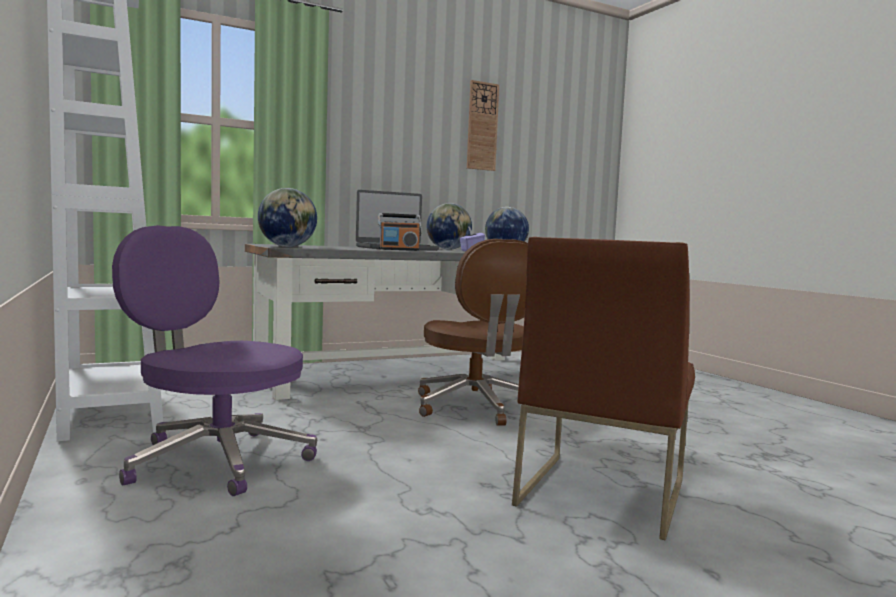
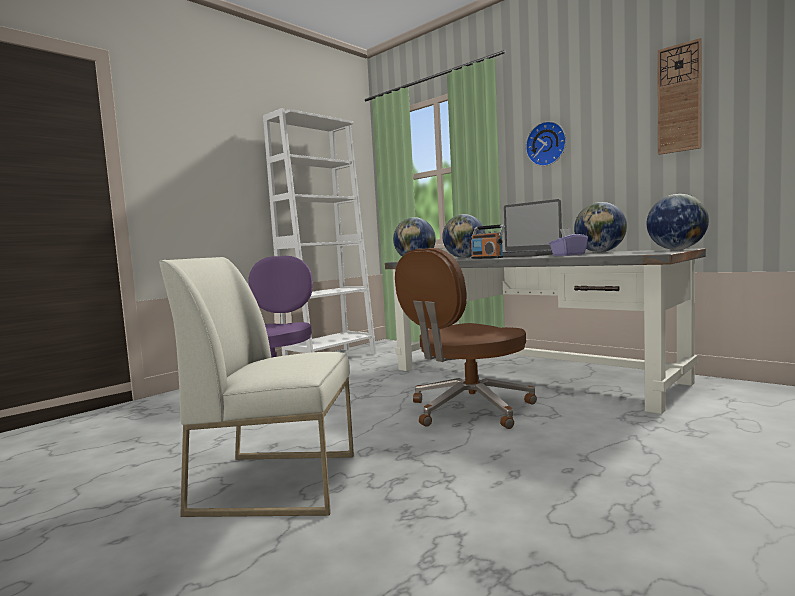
camera: 70 degrees right, 0 degrees up
brown chair [512,237,695,540] -> white chair [159,257,354,517]
none -> globe [442,214,485,258]
none -> wall clock [526,121,566,166]

